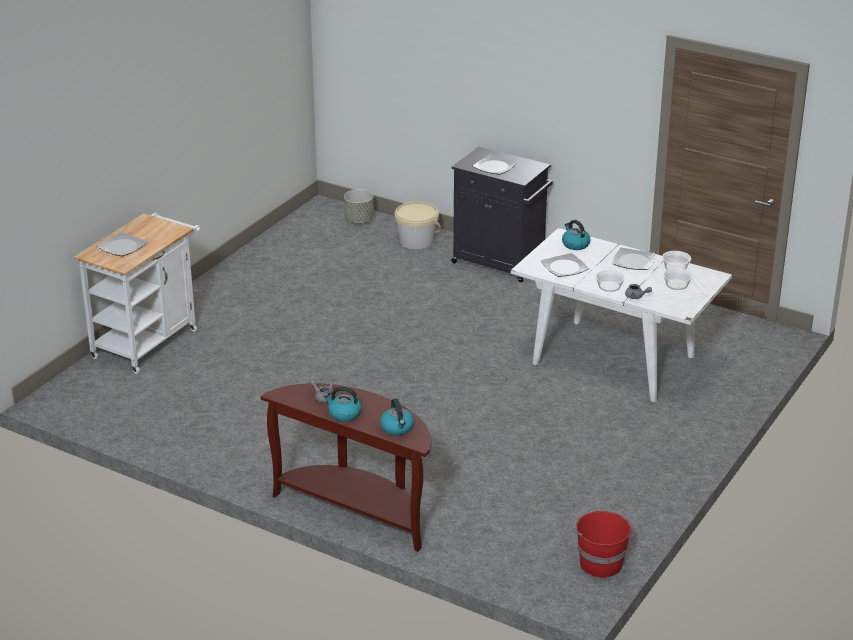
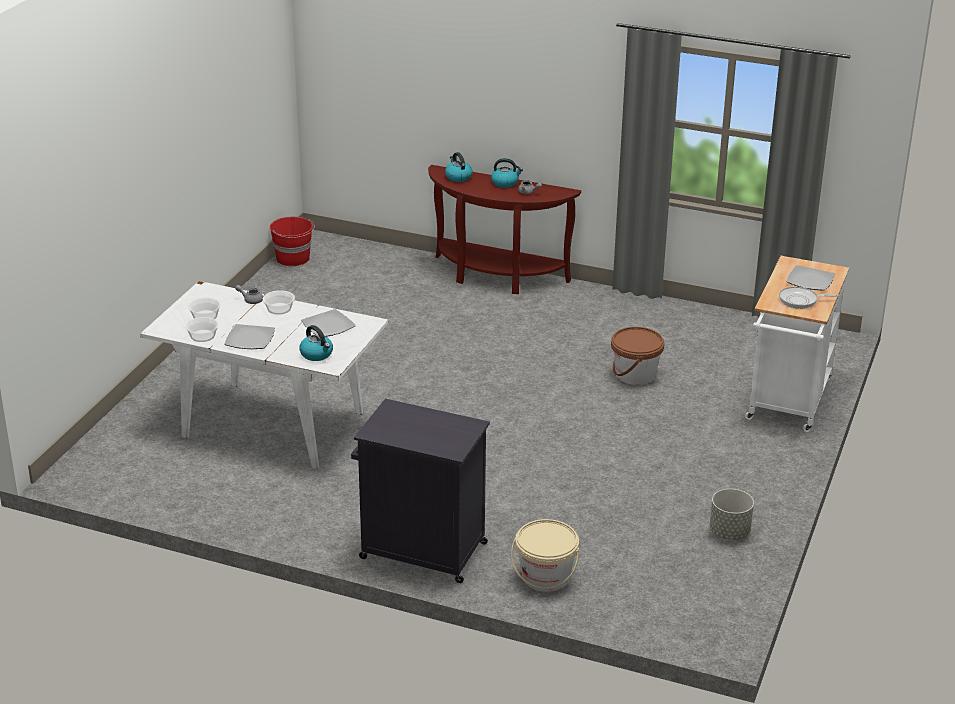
camera: 170 degrees right, 0 degrees up
grey planter [344,189,374,224] -> grey planter moved to [710,489,754,540]
plate [473,154,517,175] -> none
none -> brown bucket [611,327,664,385]
none -> frying pan [779,287,839,309]

